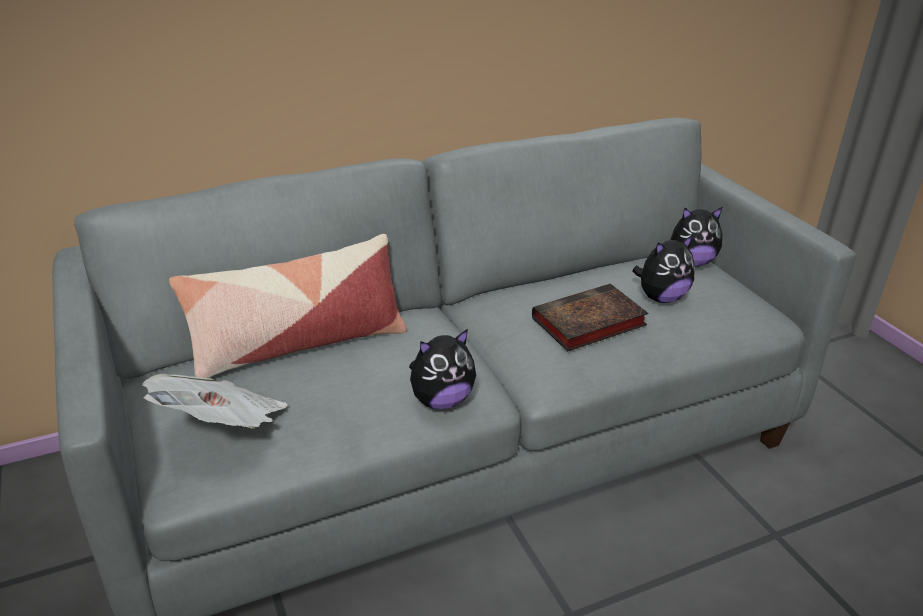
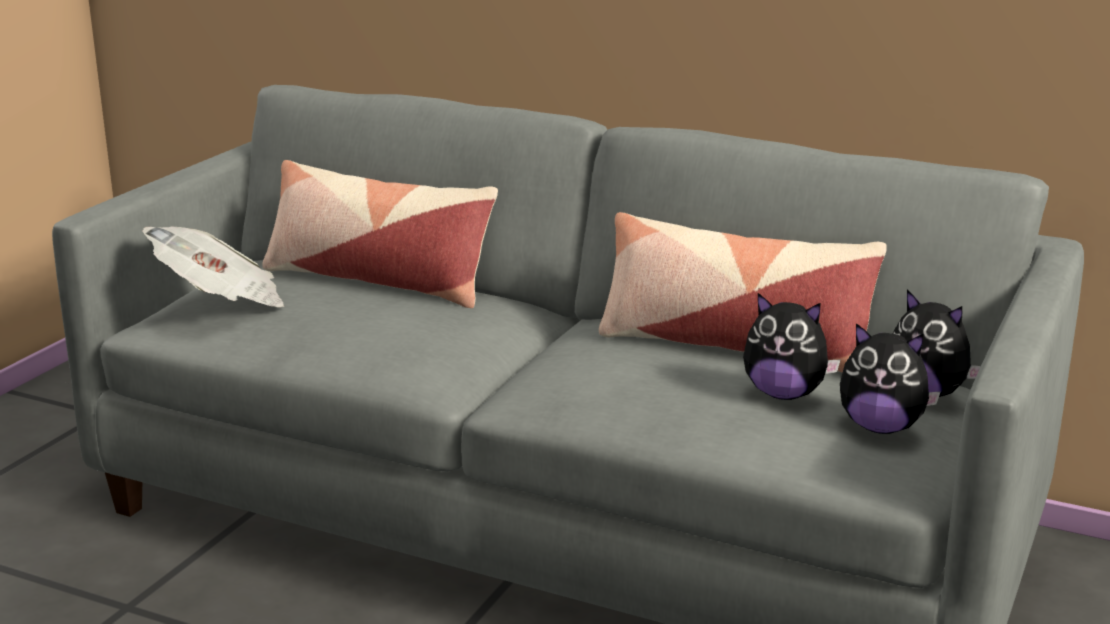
camera: 50 degrees right, 10 degrees down
plush toy [409,329,476,409] -> plush toy moved to [840,323,941,434]
book [532,283,649,351] -> none
none -> pillow [599,212,887,373]

